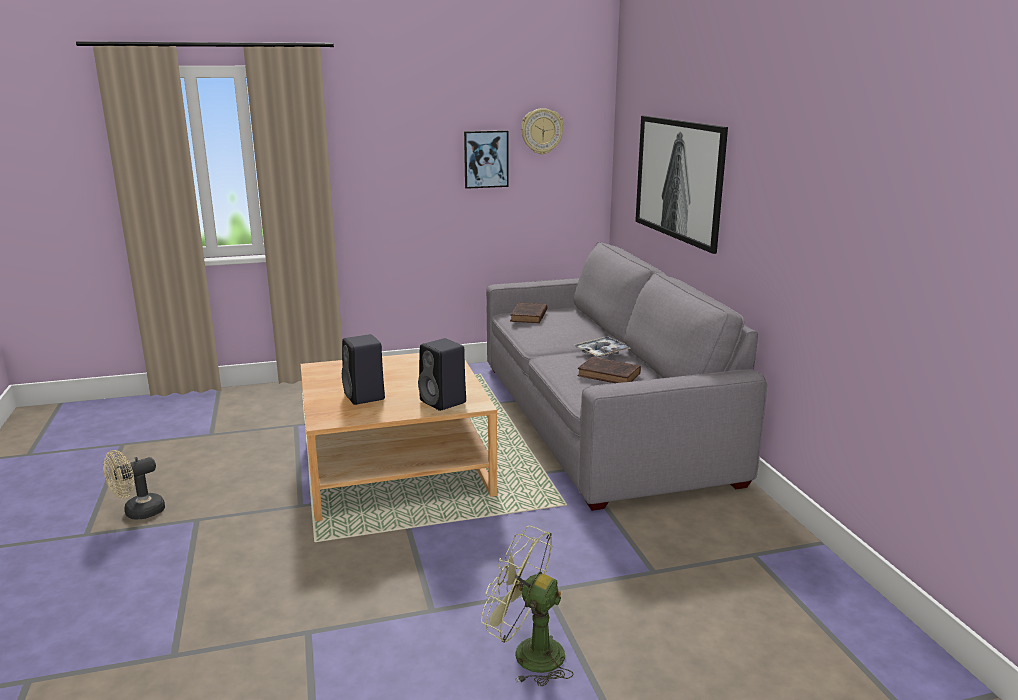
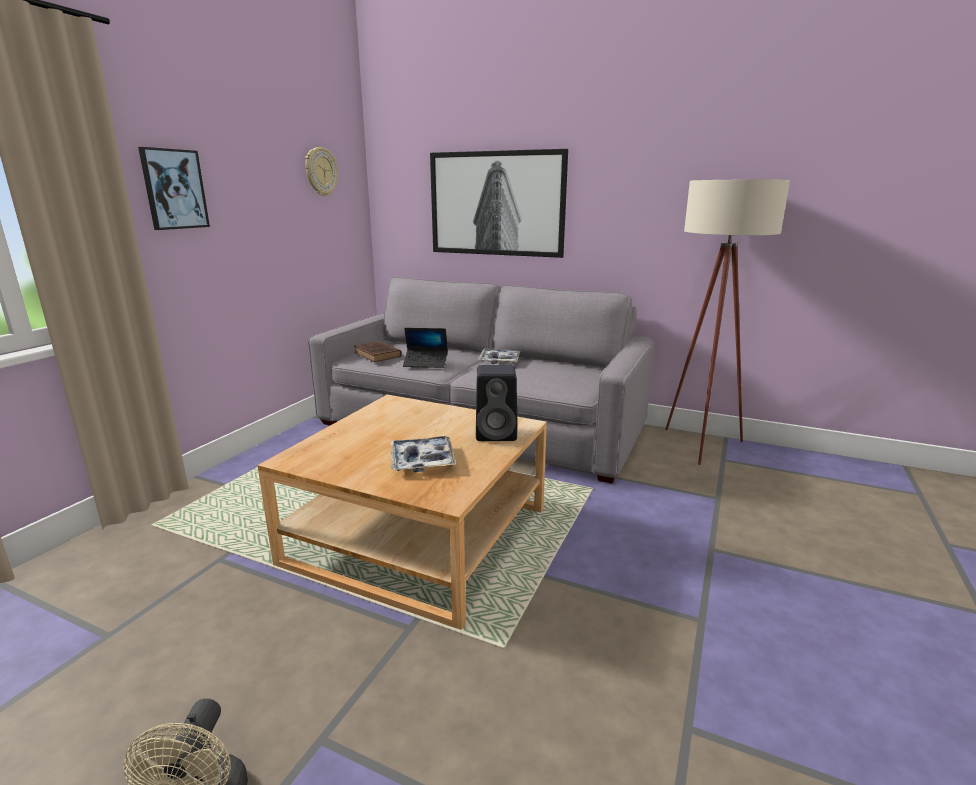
camera: 50 degrees left, 0 degrees up
black speaker [342,334,385,405] -> tray [391,436,456,473]
picture [464,130,508,189] -> picture moved to [138,147,210,230]
green fan [481,526,574,686] -> none
brown book [577,357,641,383] -> none
none -> laptop [403,328,448,368]
none -> beige floor lamp [665,179,790,465]

